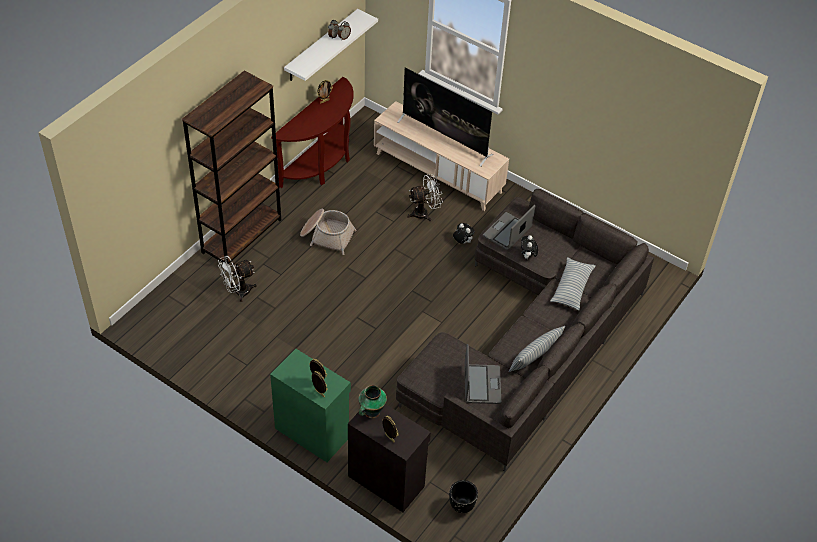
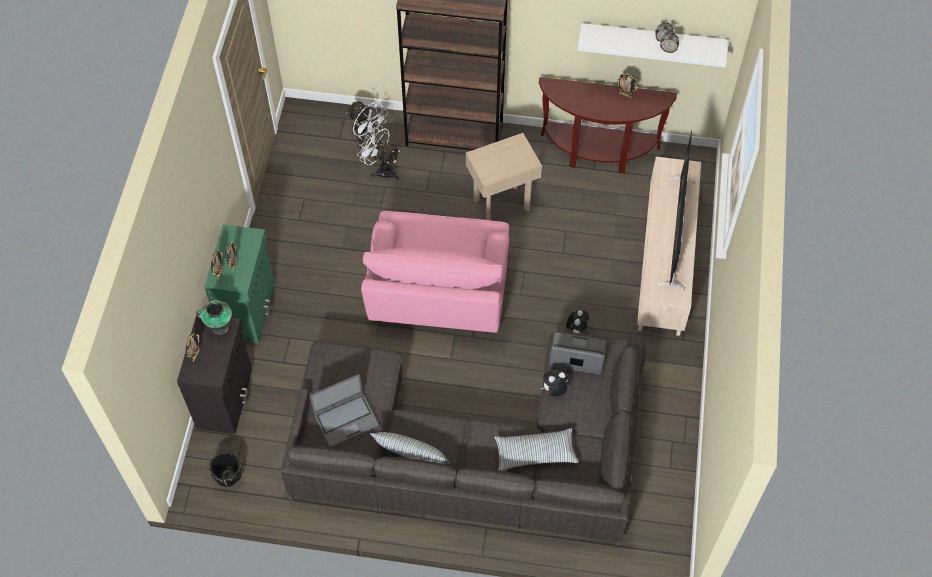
camera: 65 degrees right, 10 degrees up
basket [300,209,357,255] -> beige side table [466,133,542,220]
white fan [407,174,443,221] -> white fan moved to [346,101,388,147]
none -> pink armchair [361,211,509,333]

